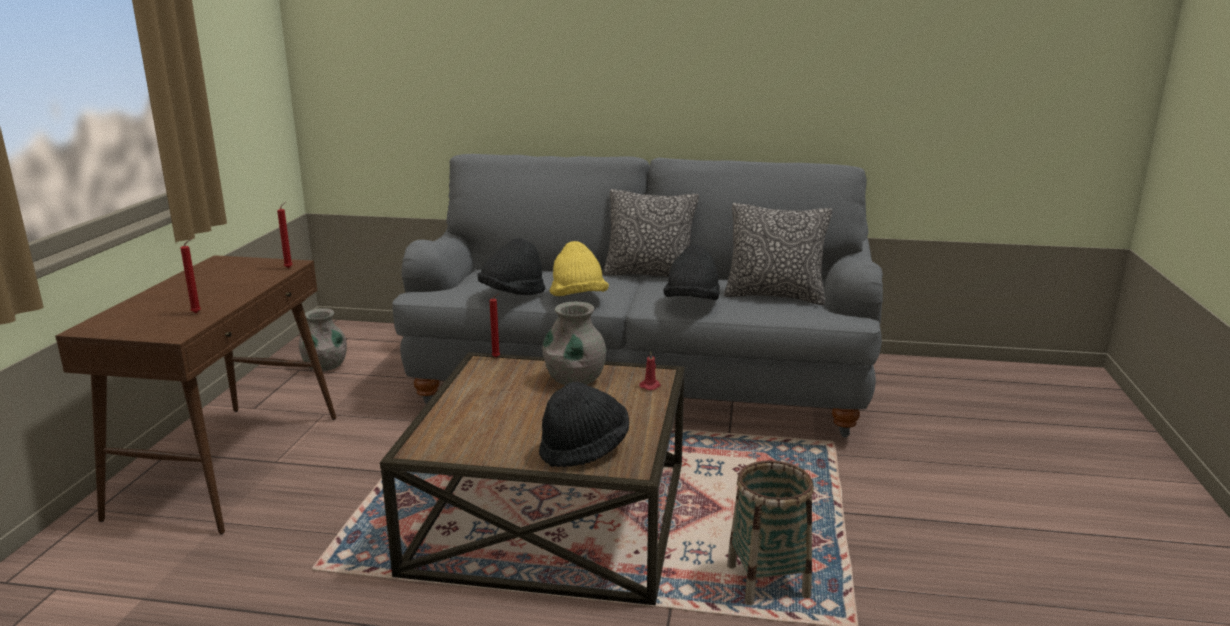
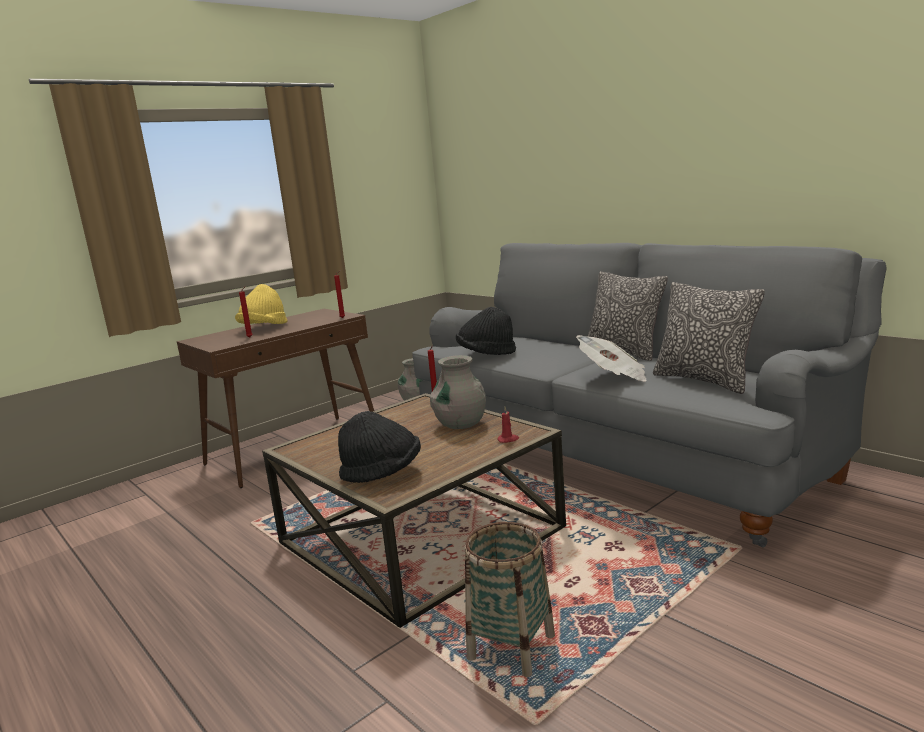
camera: 40 degrees right, 5 degrees down
yellow hat [550,241,609,296] -> yellow hat moved to [235,284,288,324]
black hat [663,245,720,300] -> newspaper [576,335,647,382]

